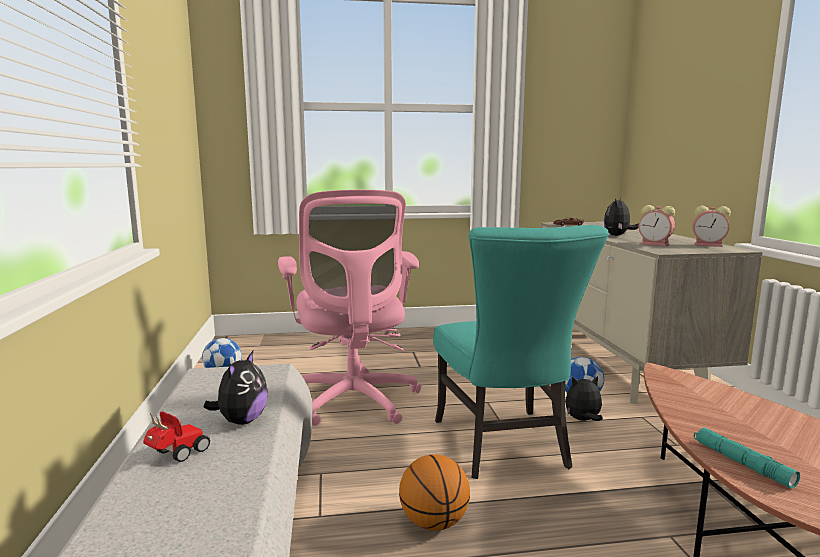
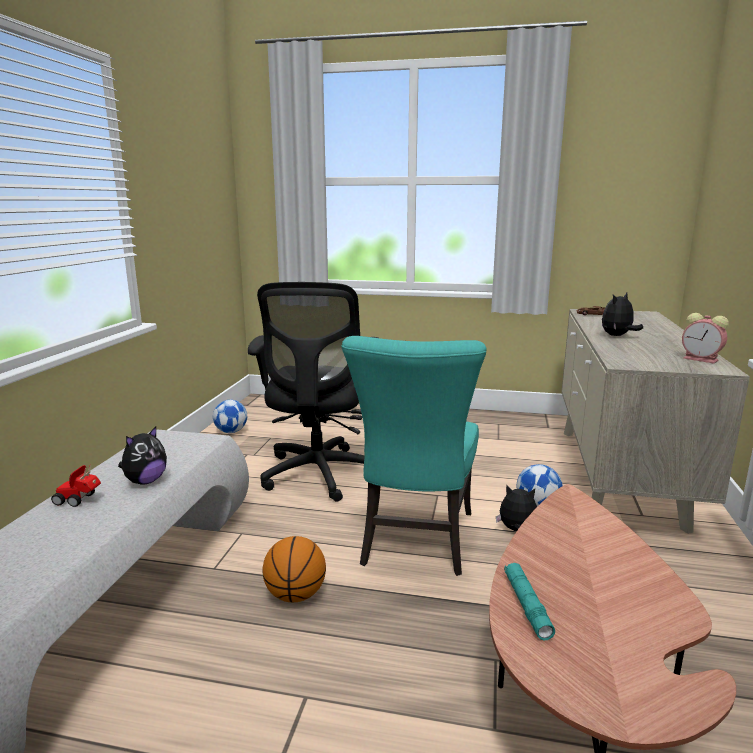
camera: 20 degrees right, 5 degrees up
toy car [143,412,210,462] -> toy car turned 135 degrees counterclockwise [51,463,101,507]
pink office chair [278,190,421,426] -> black office chair [248,282,379,502]
alarm clock [639,205,675,246] -> none

